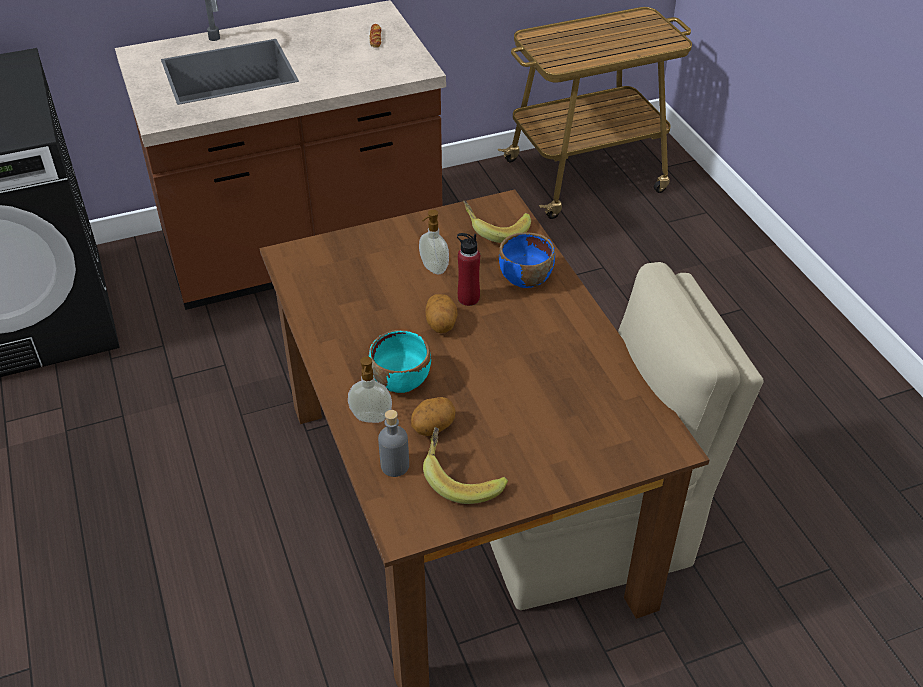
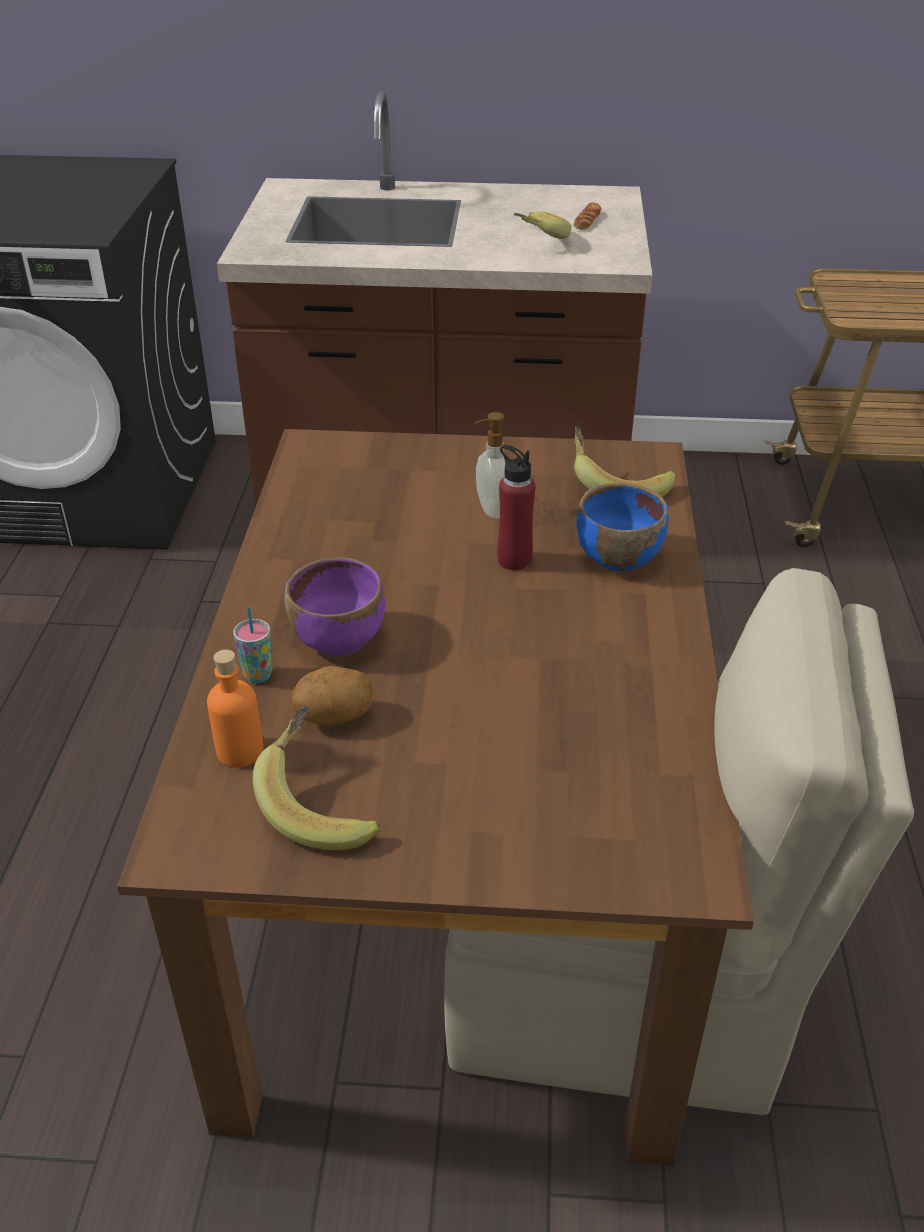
camera: 25 degrees right, 5 degrees down
soap dispenser [348,357,392,423] -> cup [233,606,272,683]
turquoise bowl [368,330,431,393] -> purple bowl [284,557,385,656]
grey bottle [378,410,409,477] -> orange bottle [207,649,263,767]
potato [425,294,458,333] -> none
none -> banana [514,212,571,239]

